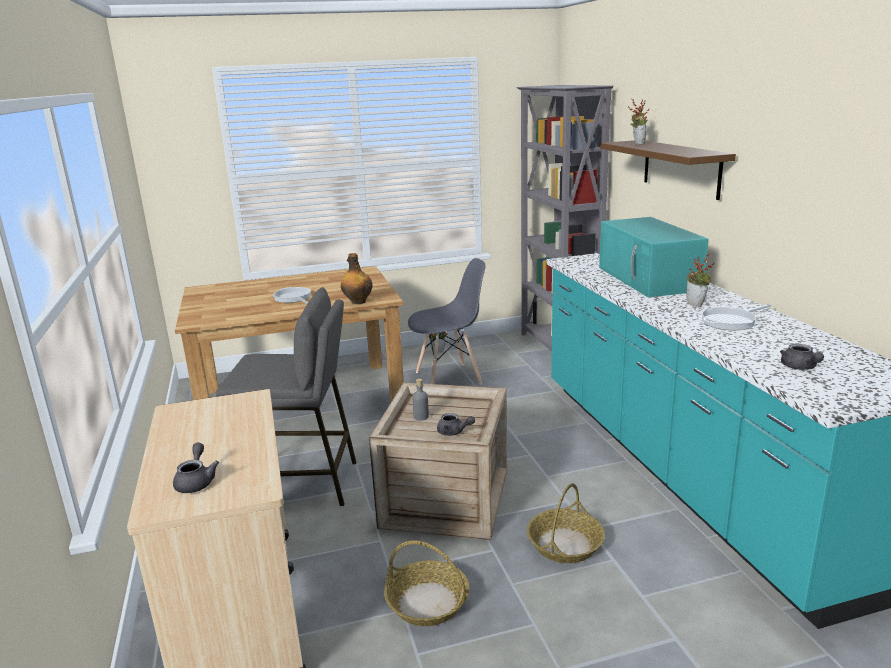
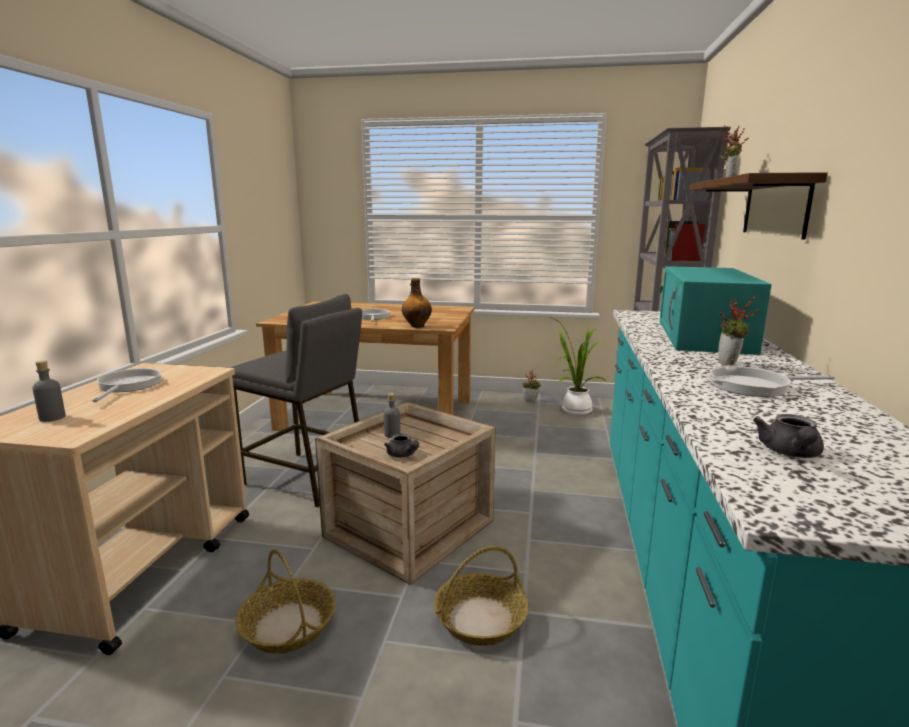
camera: 25 degrees right, 5 degrees down
grey teapot [173,443,219,493] -> grey bottle [32,360,66,422]
grey chair [408,258,485,384] -> none
none -> frying pan [92,368,162,402]
none -> potted plant [549,317,607,415]

